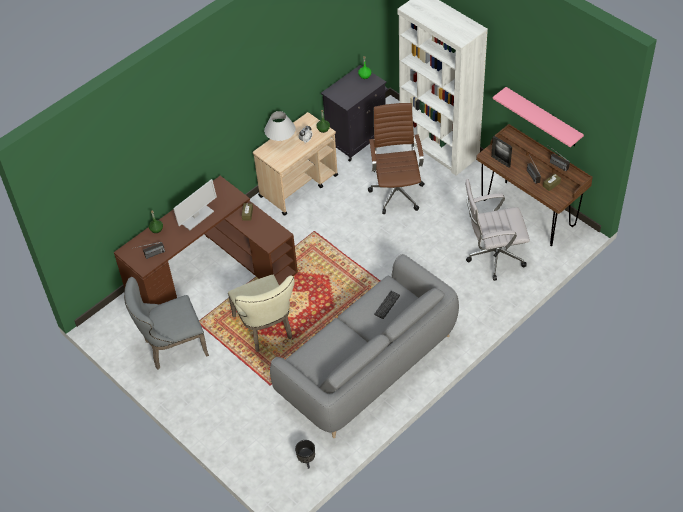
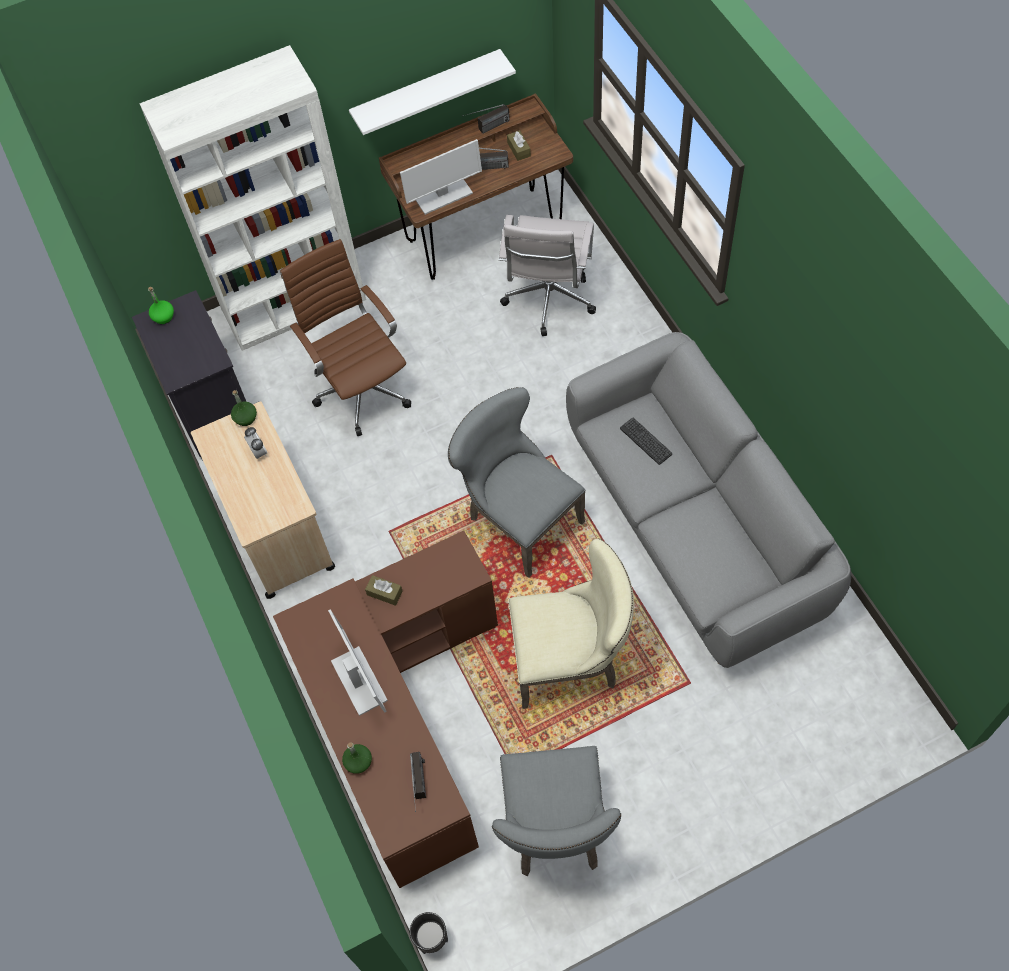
camera: 70 degrees left, 10 degrees up
white table lamp [264,111,296,142] -> none
black planter [295,440,315,469] -> black planter moved to [410,912,448,954]
brown office chair [368,103,425,214] -> brown office chair turned 45 degrees clockwise [280,239,411,436]
picture frame [491,136,512,168] -> monitor [400,139,482,215]
pink shelf [493,87,584,147] -> white shelf [349,49,516,135]
none -> grey chair [448,387,585,578]

